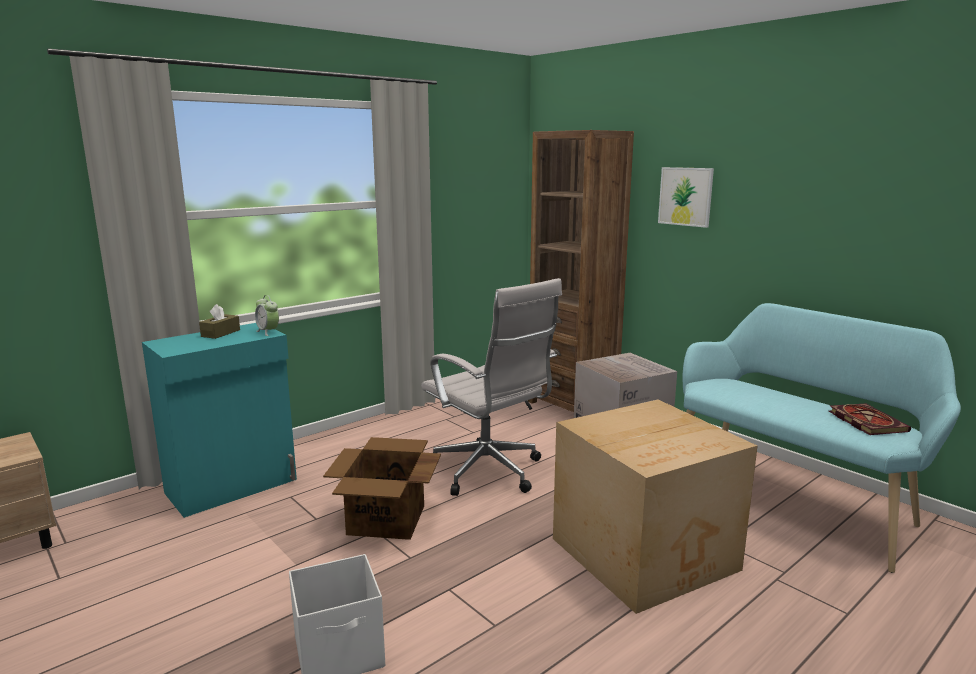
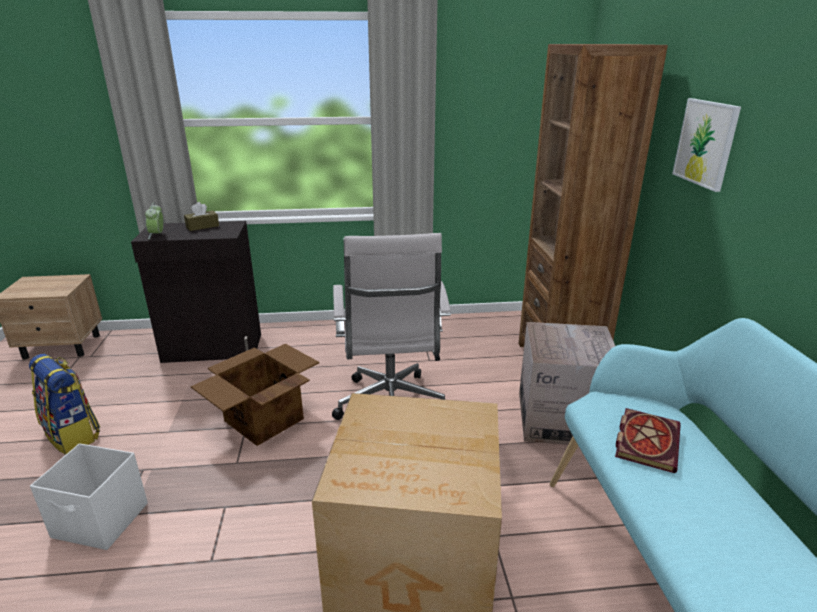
camera: 35 degrees right, 10 degrees up
turquoise cabinet [142,323,297,518] -> black cabinet [131,221,261,363]
alarm clock [255,295,279,336] -> alarm clock moved to [145,203,164,239]
book [829,403,911,435] -> book moved to [615,408,681,473]
none -> backpack [29,354,100,455]

